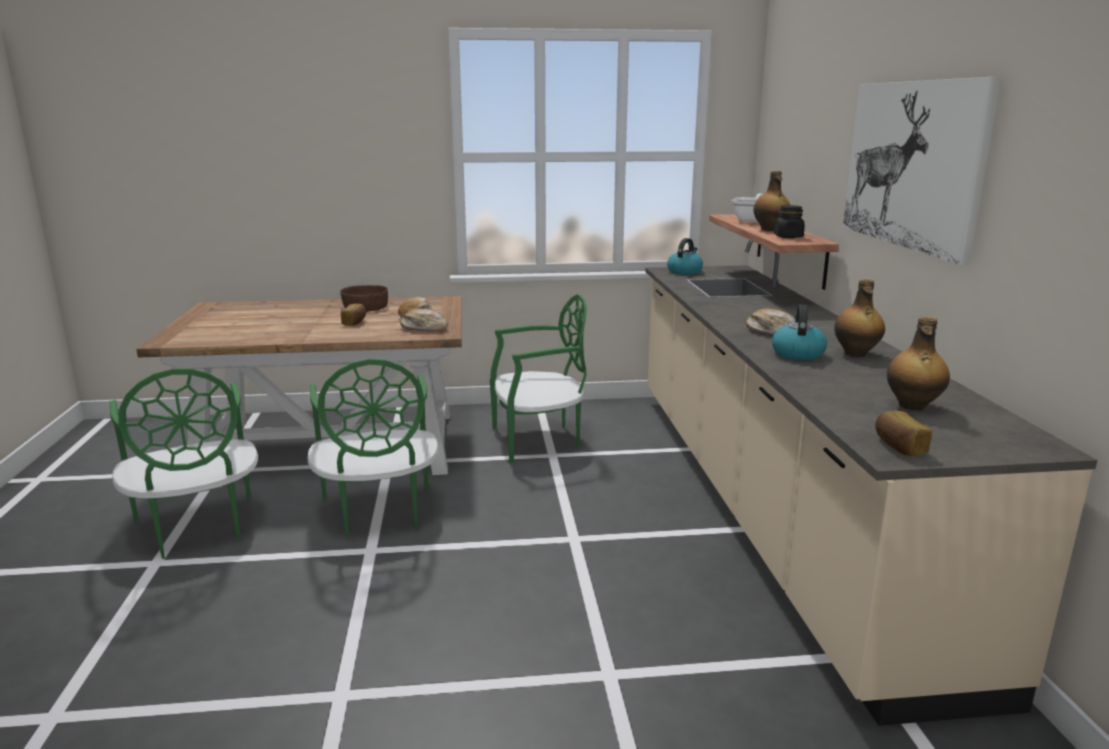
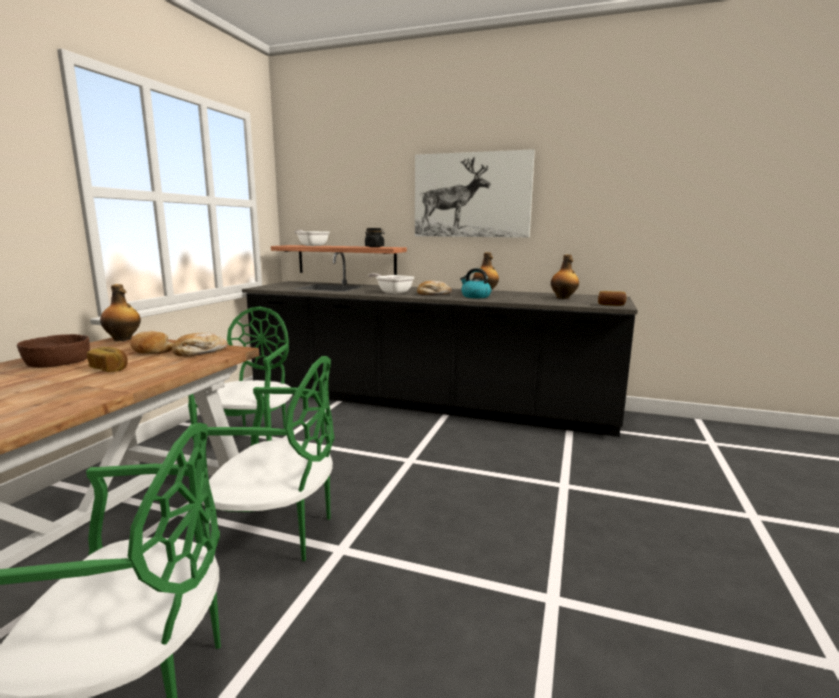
camera: 65 degrees left, 5 degrees down
beige counter [645,240,1098,726] -> black counter [242,252,638,437]
kettle [667,238,703,275] -> none
bottle [753,171,790,231] -> bottle moved to [100,284,141,341]
none -> frying pan [368,273,414,294]

